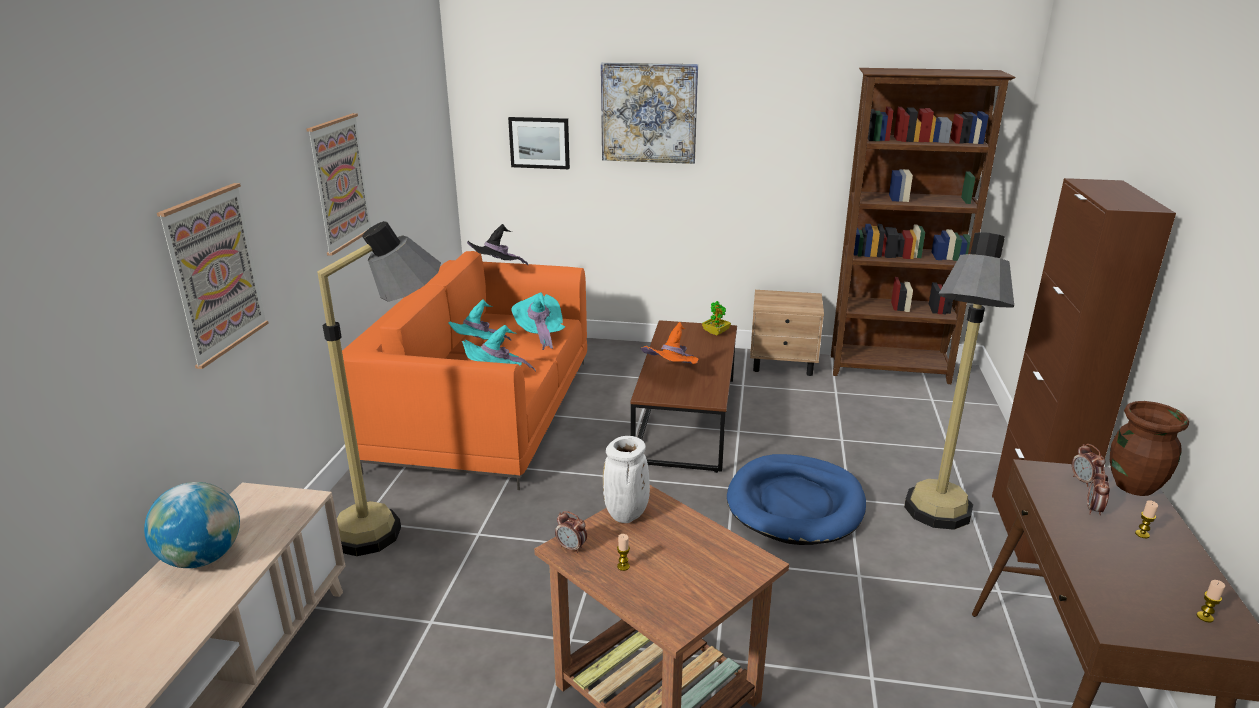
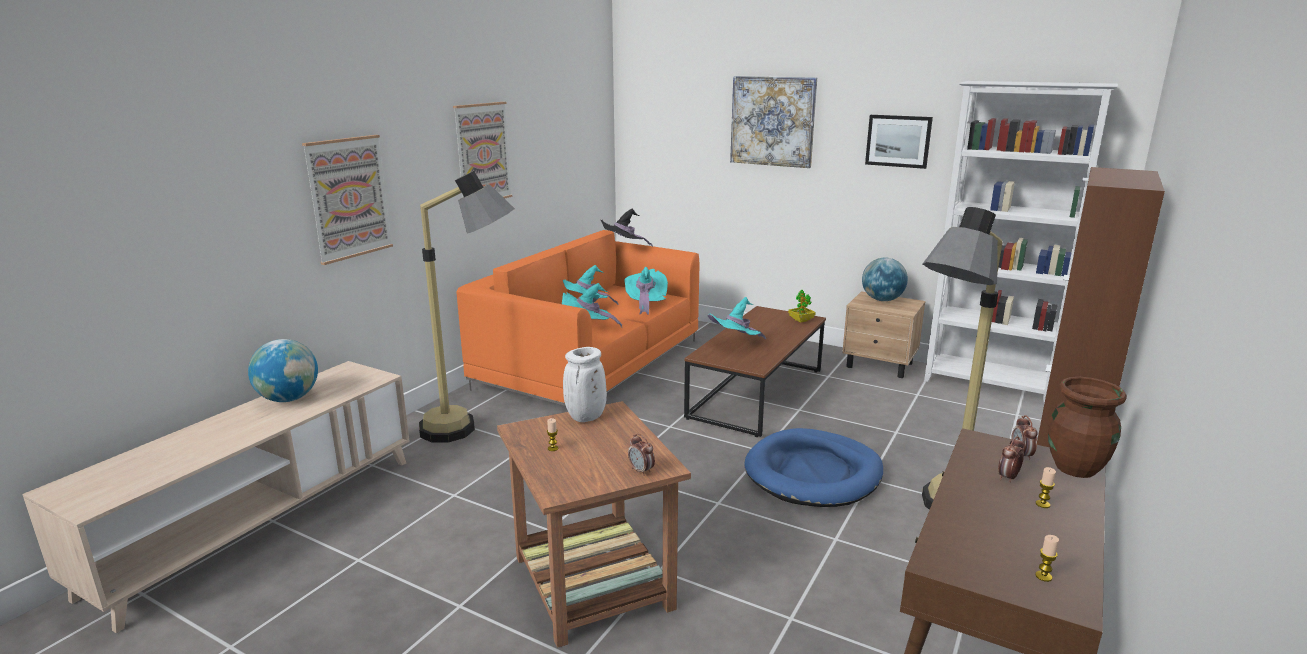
camera: 20 degrees right, 5 degrees down
picture [508,117,570,169] -> picture moved to [865,115,933,169]
alarm clock [555,511,587,553] -> alarm clock moved to [628,434,655,476]
orange hat [641,322,699,364] -> turquoise hat [707,297,766,339]
brown bookcase [831,68,1016,384] -> white bookcase [924,81,1118,403]
none -> globe [862,257,908,301]

